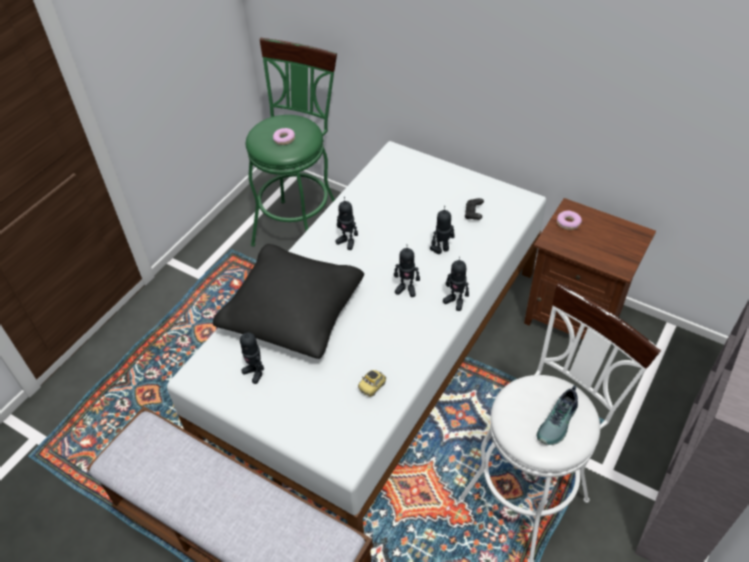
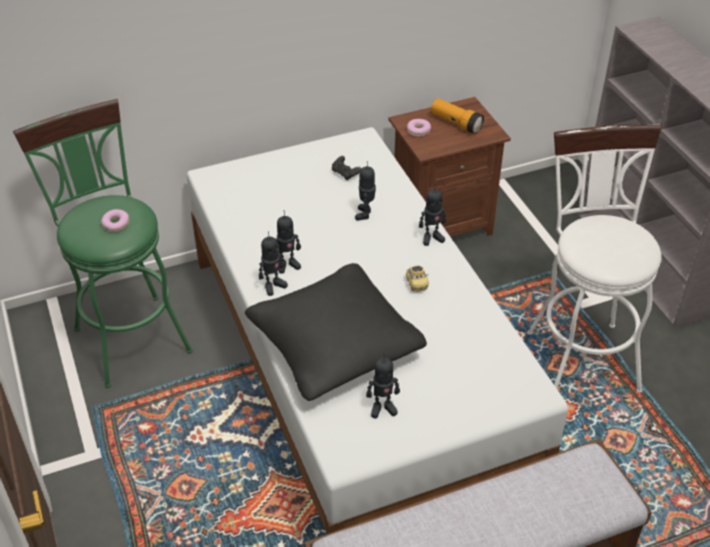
camera: 55 degrees left, 5 degrees down
toy car [358,370,387,397] -> toy car moved to [406,266,429,292]
toy robot [394,248,420,297] -> toy robot moved to [259,231,288,296]
shoe [536,386,578,445] -> none
none -> flashlight [431,98,484,134]

